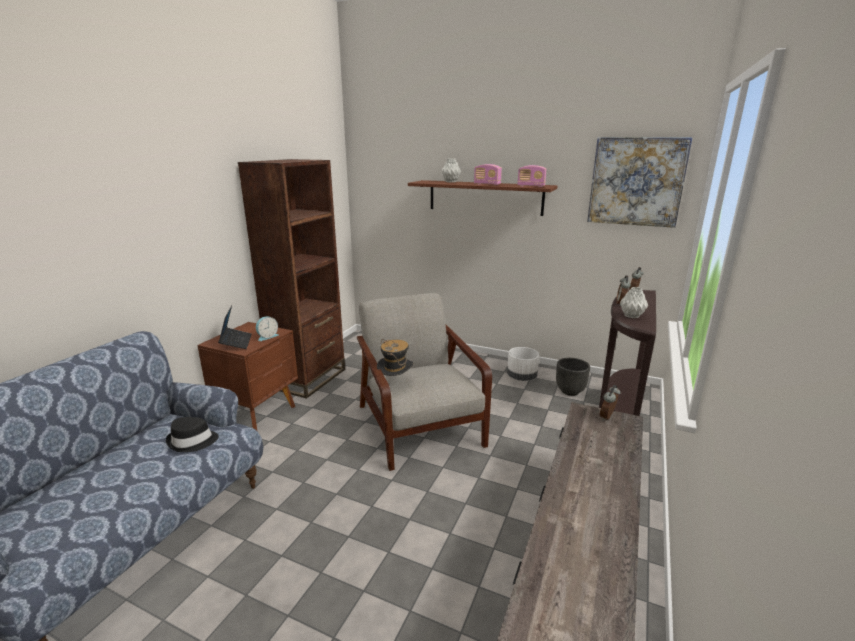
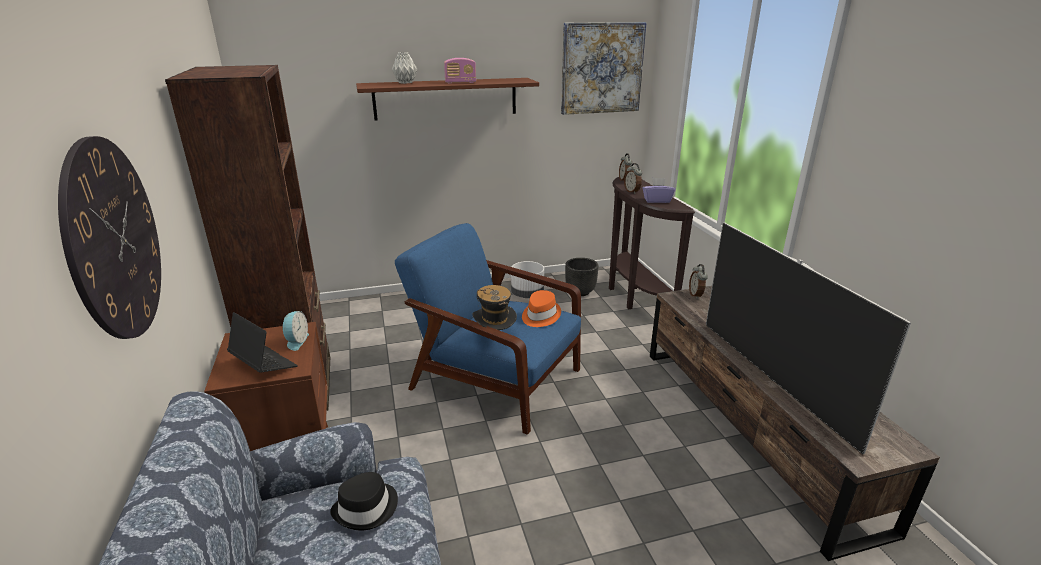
camera: 40 degrees left, 5 degrees up
grey armchair [357,293,492,471] -> blue armchair [395,223,581,435]
radio [518,165,547,187] -> none
grey vase [620,287,648,318] -> purple tissue box [643,178,675,203]
none -> wall clock [58,136,161,339]
none -> orange hat [522,290,561,327]
none -> television [706,223,911,454]

